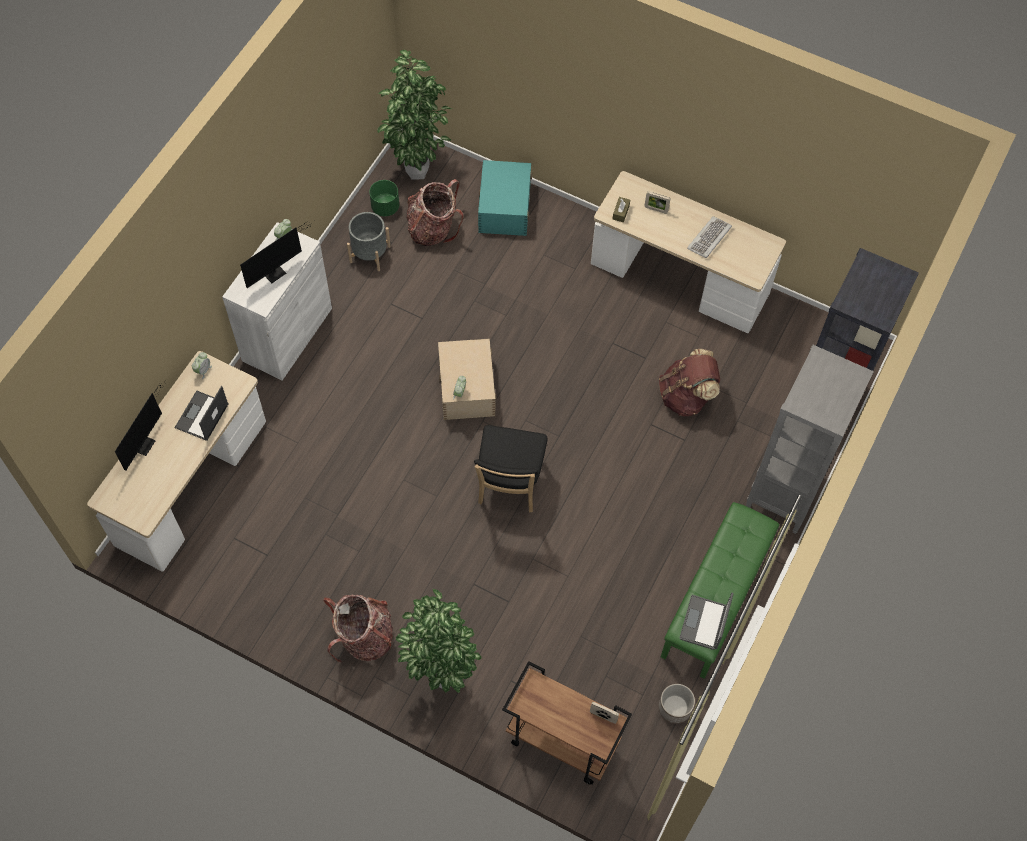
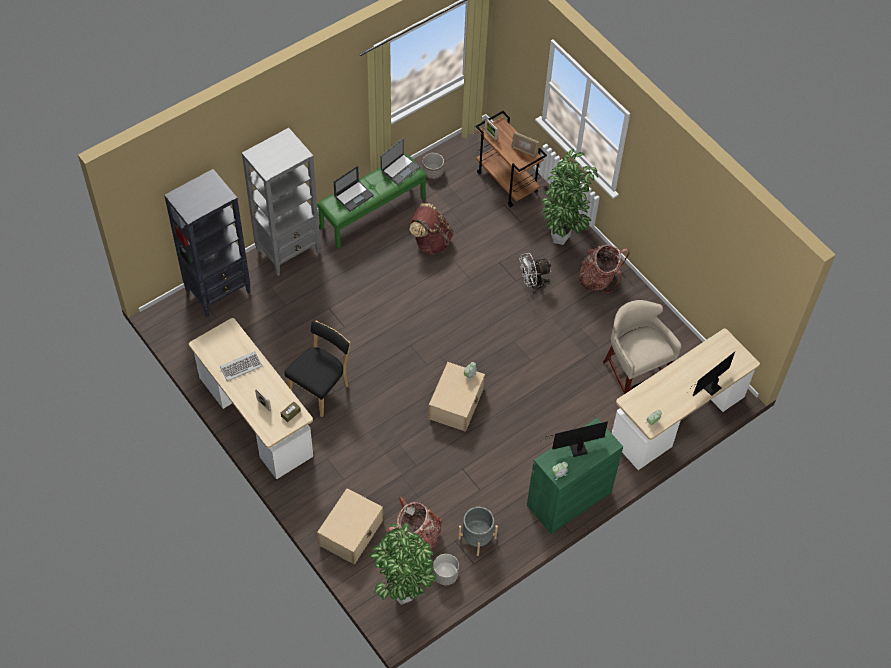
camera: 155 degrees left, 5 degrees down
laptop [174,385,229,441] -> laptop moved to [334,166,374,212]
white cabinet [222,222,332,380] -> green cabinet [527,418,623,534]
green planter [369,180,399,216] -> grey planter [433,554,459,585]
black chair [474,425,547,512] -> black chair moved to [285,321,351,417]
turquoise storage box [478,160,532,236] -> beige storage box [317,488,383,565]
brown backpack [659,349,720,416] -> brown backpack moved to [409,203,454,255]
none -> picture frame [511,132,539,158]
none -> white fan [519,253,551,294]
none -> beige stool [603,300,682,395]

